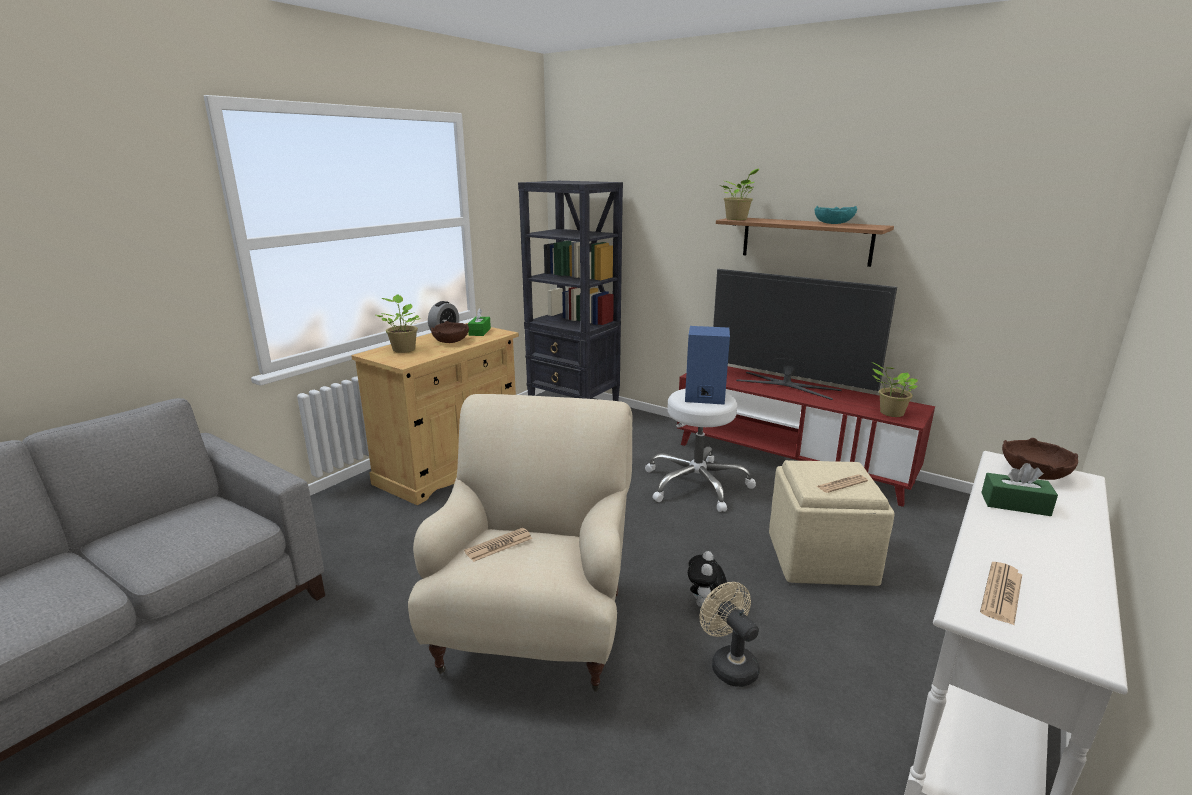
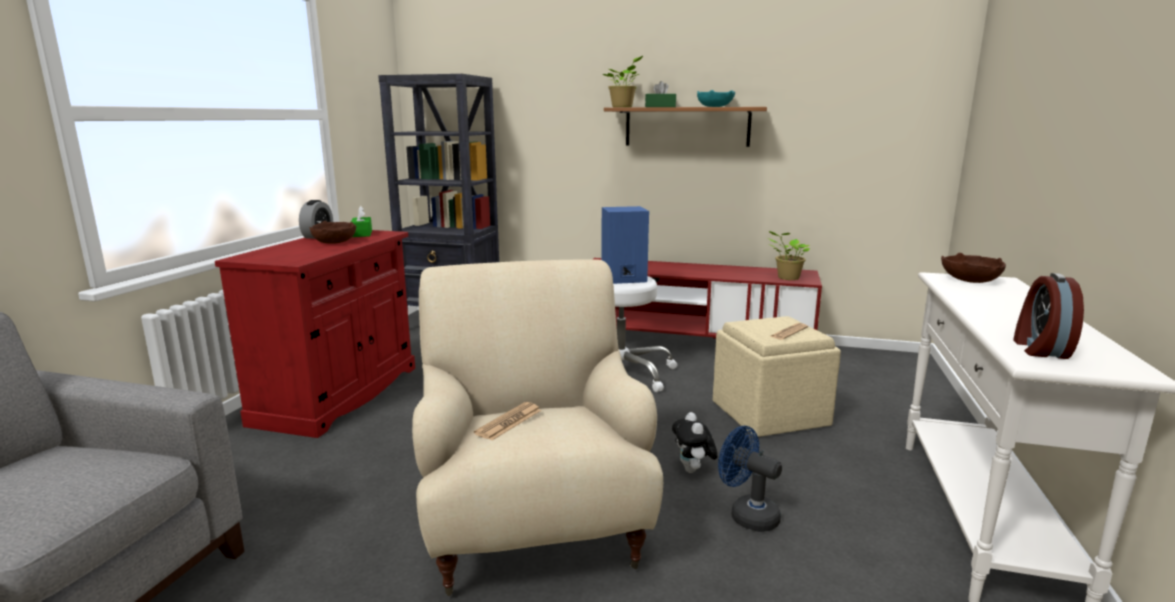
camera: 20 degrees left, 5 degrees down
beige cabinet [351,323,519,505] -> red cabinet [215,230,415,438]
potted plant [376,294,421,353] -> none
beige fan [700,582,760,687] -> blue fan [718,426,782,532]
television [713,269,897,400] -> none
newspaper [980,562,1022,625] -> alarm clock [1013,273,1084,359]
green tissue box [981,463,1058,516] -> green tissue box moved to [645,81,676,107]

